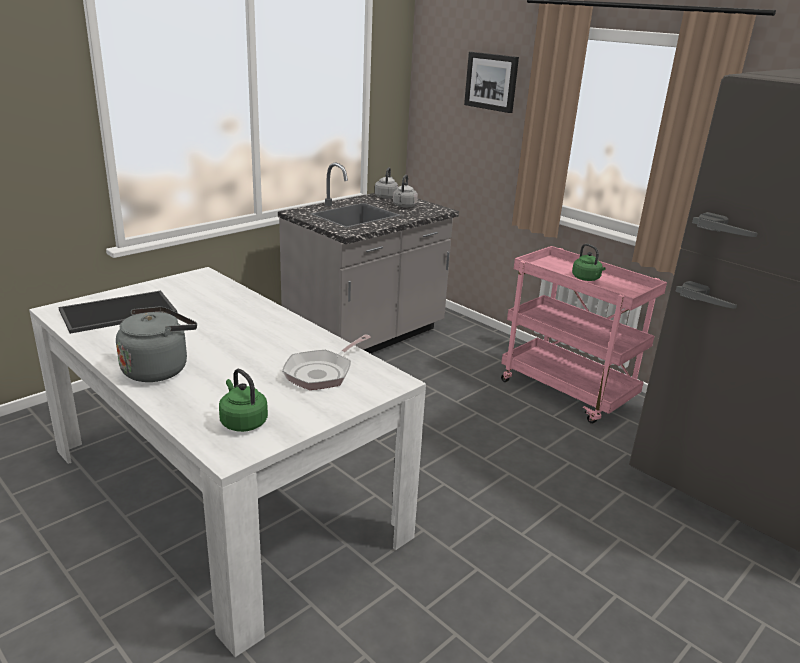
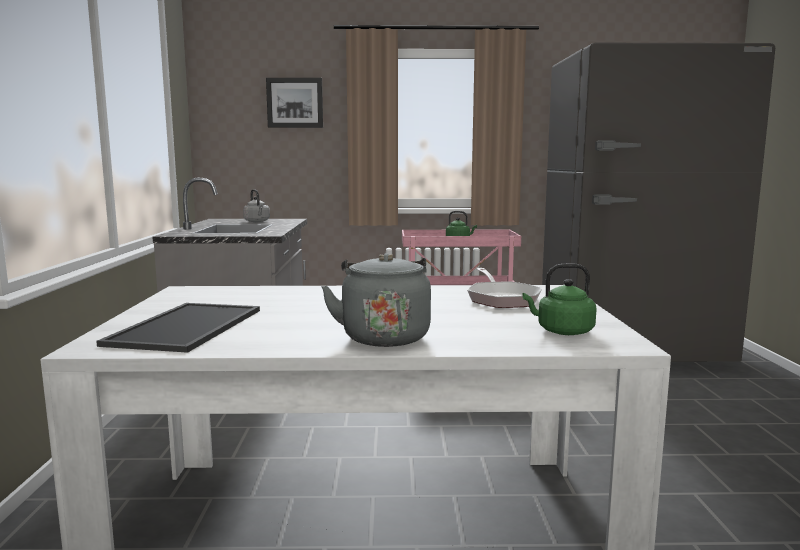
camera: 45 degrees left, 15 degrees down
grey kettle [375,167,398,199] -> none

